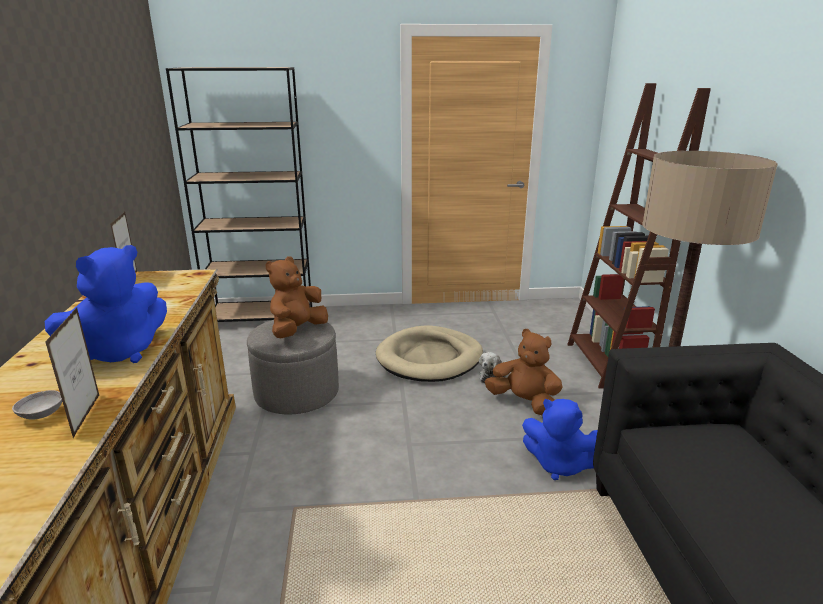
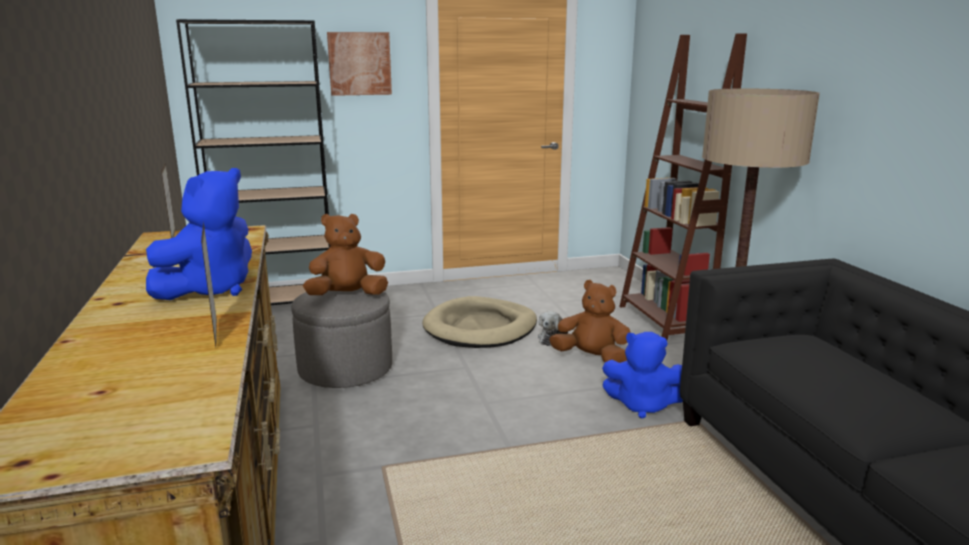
camera: 10 degrees left, 5 degrees down
grey bowl [12,390,62,420] -> none
brown plush toy [266,257,328,338] -> brown plush toy turned 45 degrees clockwise [303,214,388,295]
none -> picture [327,32,392,96]

